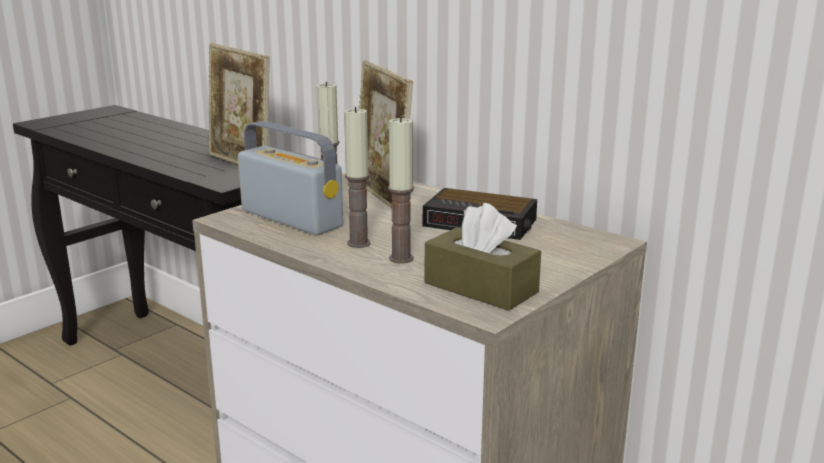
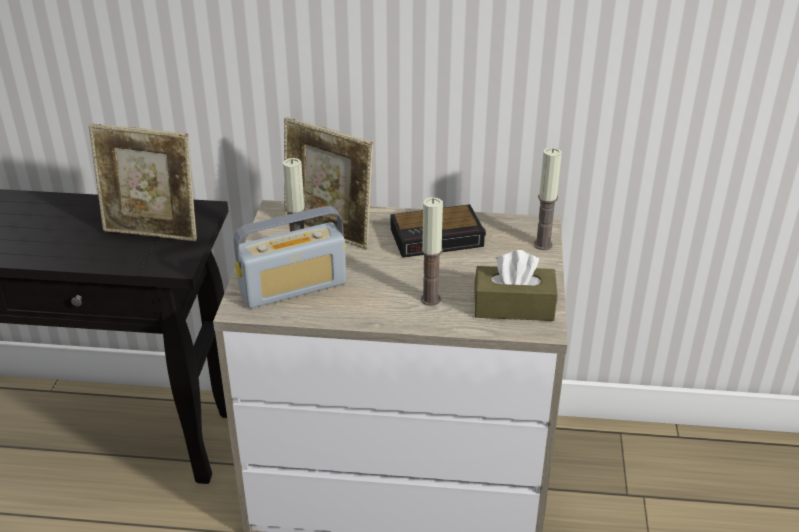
camera: 35 degrees left, 15 degrees up
radio [238,121,343,235] -> radio turned 150 degrees clockwise [234,206,346,309]
candle [344,107,371,248] -> candle moved to [534,147,562,250]

